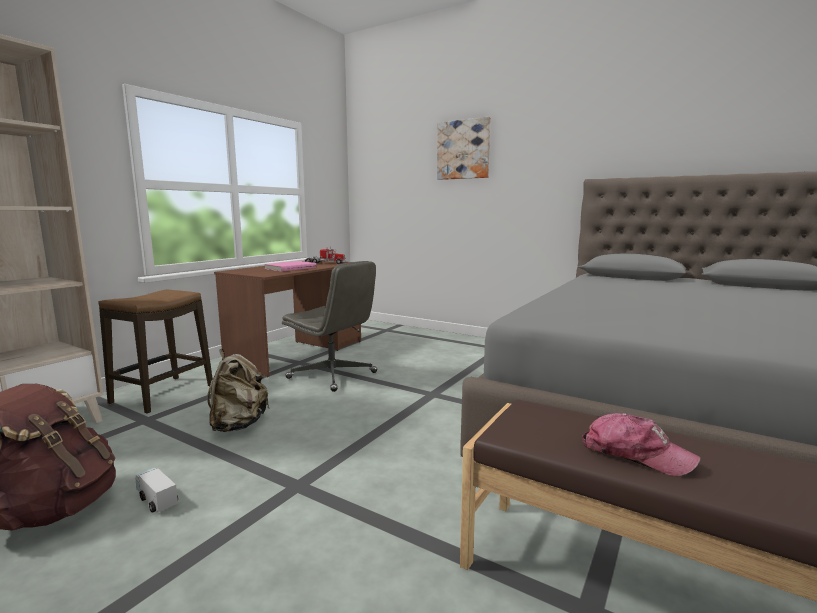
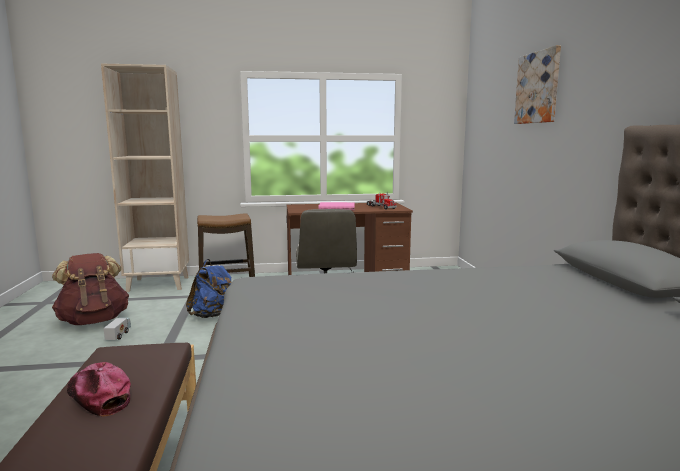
camera: 50 degrees right, 0 degrees up
beige backpack [207,348,269,432] -> blue backpack [186,259,232,318]
cap [582,413,701,476] -> cap turned 135 degrees clockwise [67,362,131,417]

